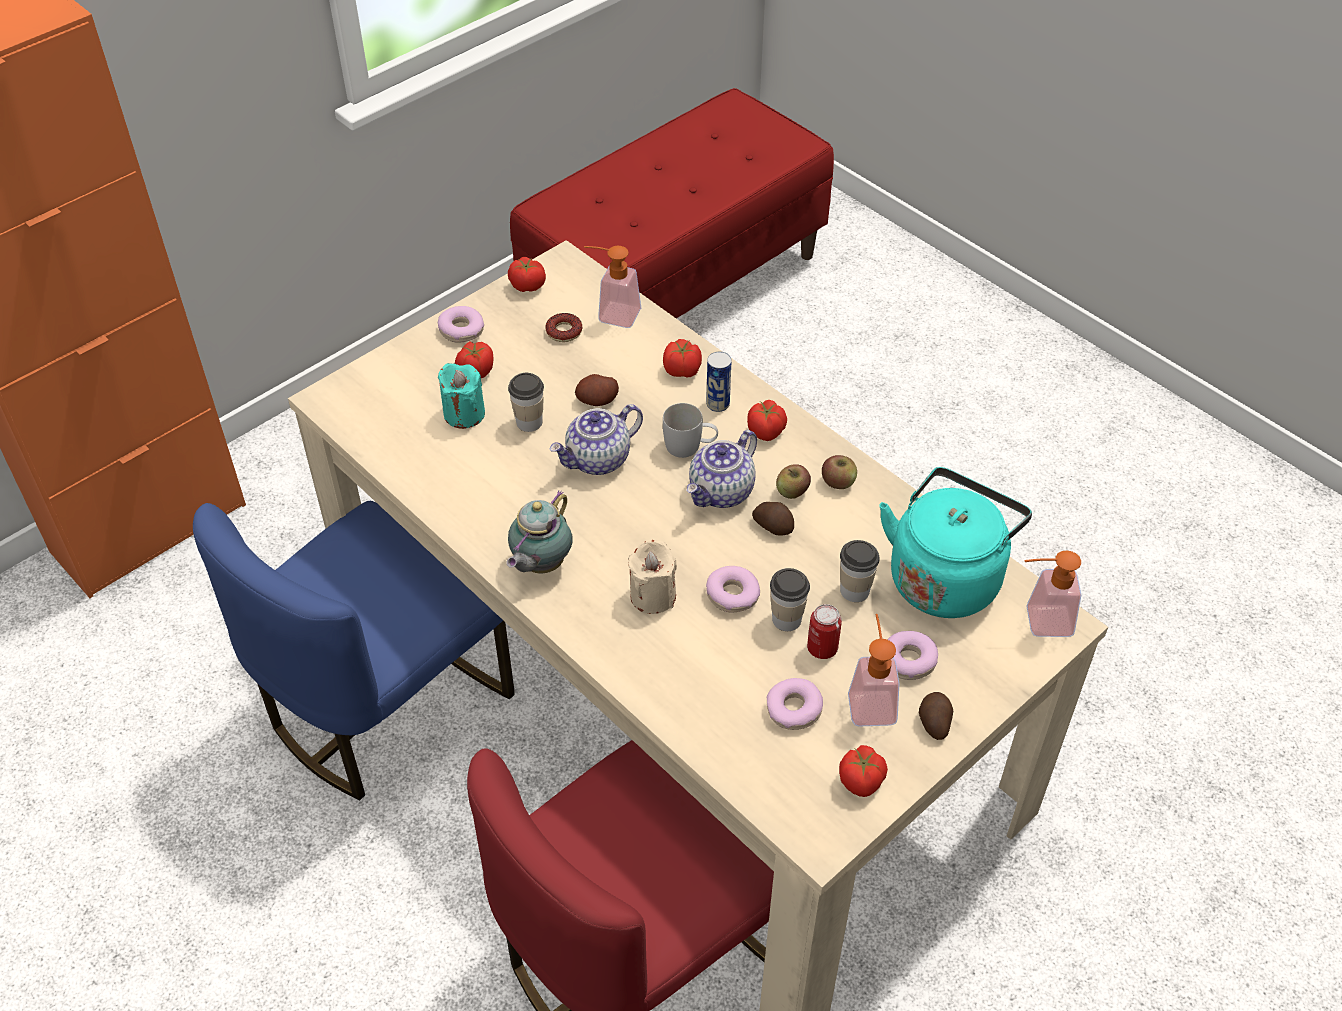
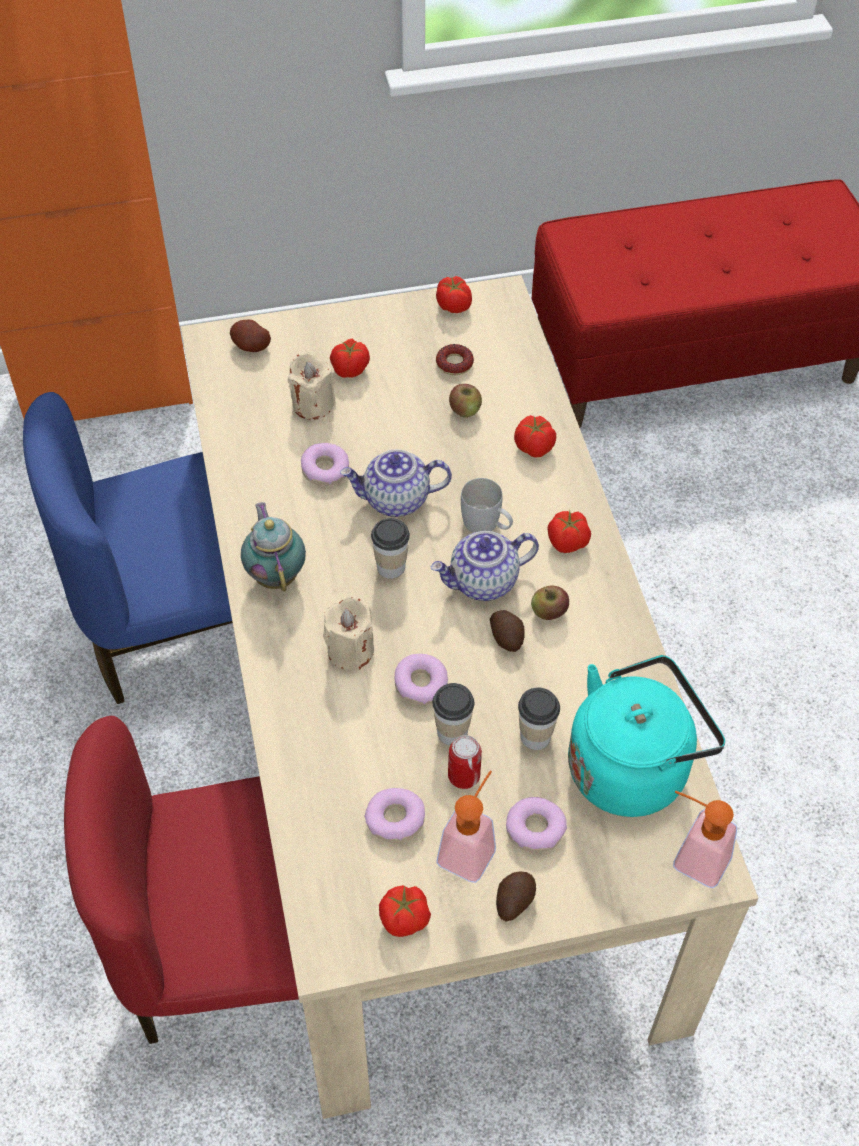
camera: 30 degrees right, 5 degrees up
donut [438,306,484,343] -> donut moved to [301,443,349,486]
turquoise candle [438,363,485,429] -> beige candle [288,351,335,420]
teapot [506,490,573,573] -> teapot turned 105 degrees clockwise [241,502,306,592]
cup [508,373,544,432] -> cup moved to [371,518,410,579]
potato [575,374,619,406] -> potato moved to [230,320,271,352]
soap dispenser [584,246,641,328] -> none
can [706,352,732,412] -> none
apple [822,455,857,489] -> apple moved to [449,384,482,418]

